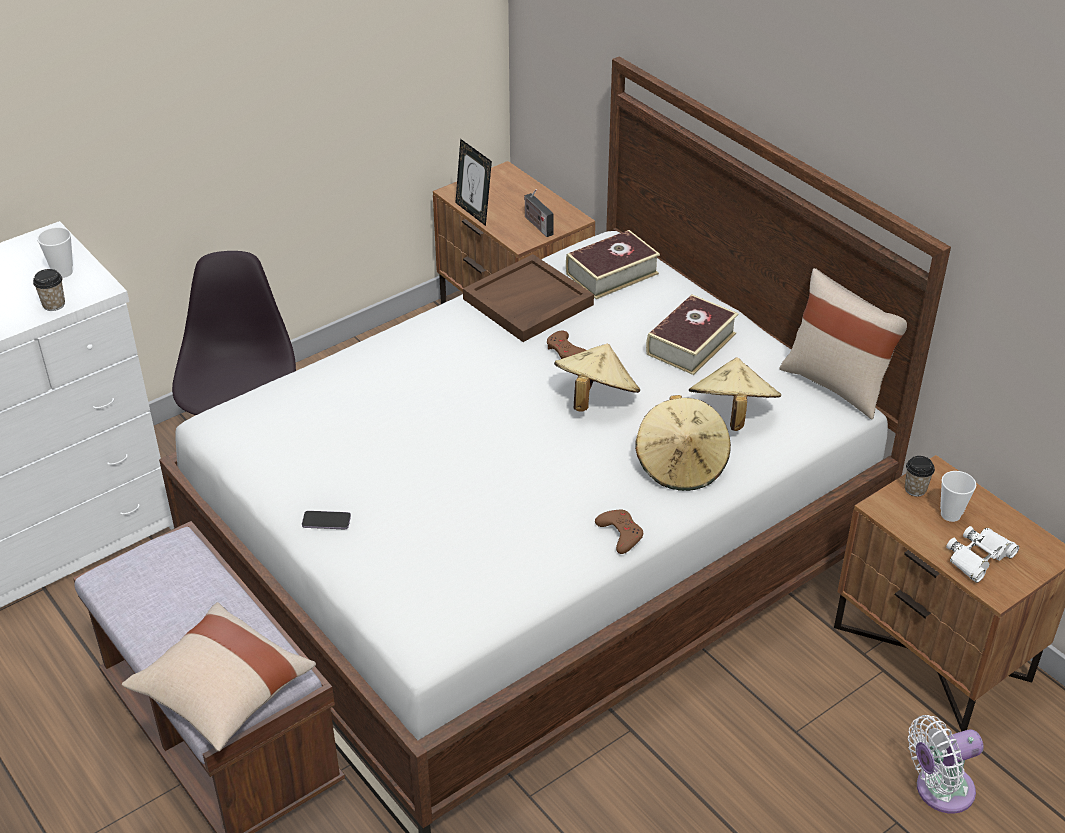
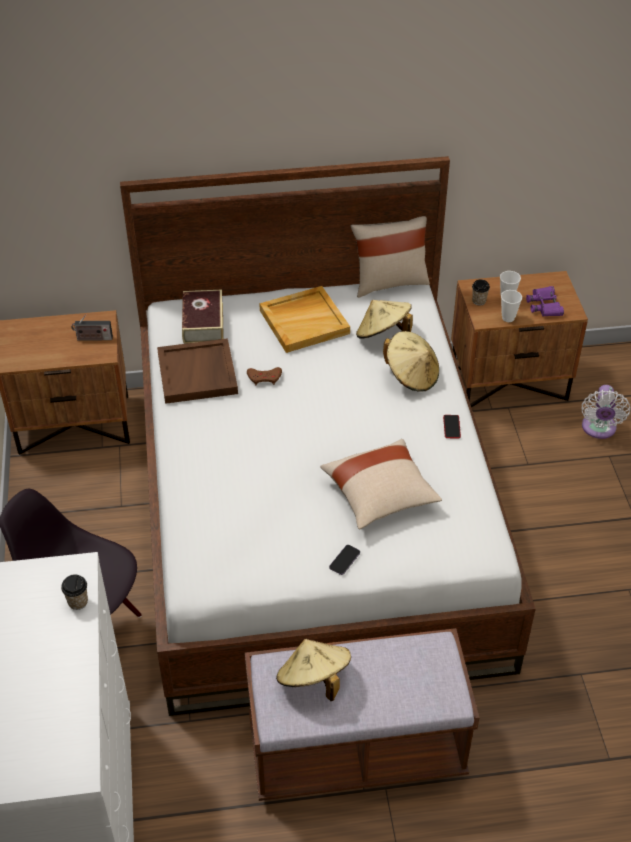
camera: 60 degrees left, 5 degrees up
cup [37,227,73,278] -> cup moved to [501,290,522,322]
beige pillow [122,602,316,751] -> beige pillow moved to [320,439,442,529]
picture frame [455,139,492,226] -> none
beige hat [554,343,640,412] -> beige hat moved to [276,639,351,701]
brown game controller [595,510,643,554] -> phone [443,415,461,438]
book [646,295,739,375] -> beige tray [259,286,350,353]
white binoculars [946,526,1019,583] -> purple binoculars [526,286,564,316]

